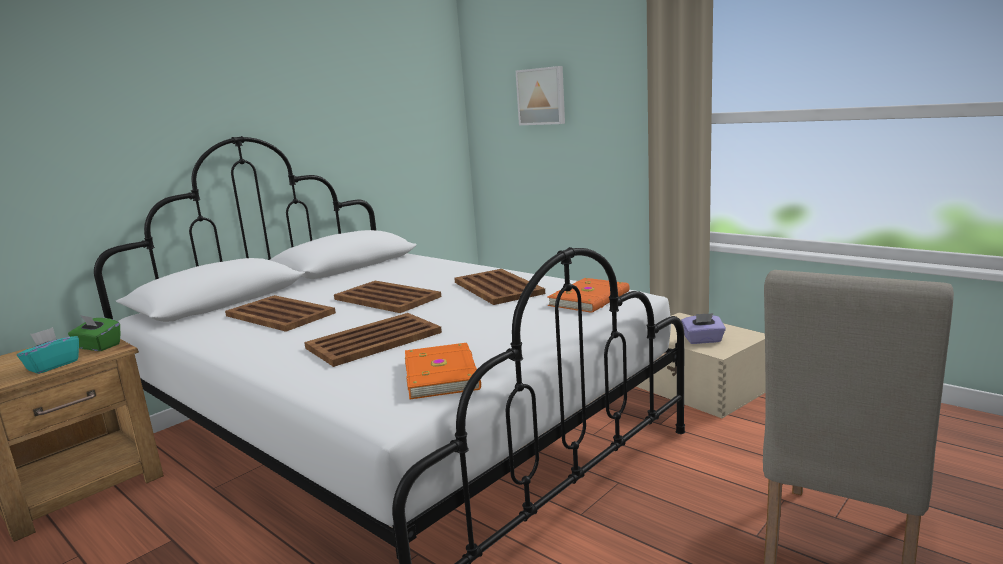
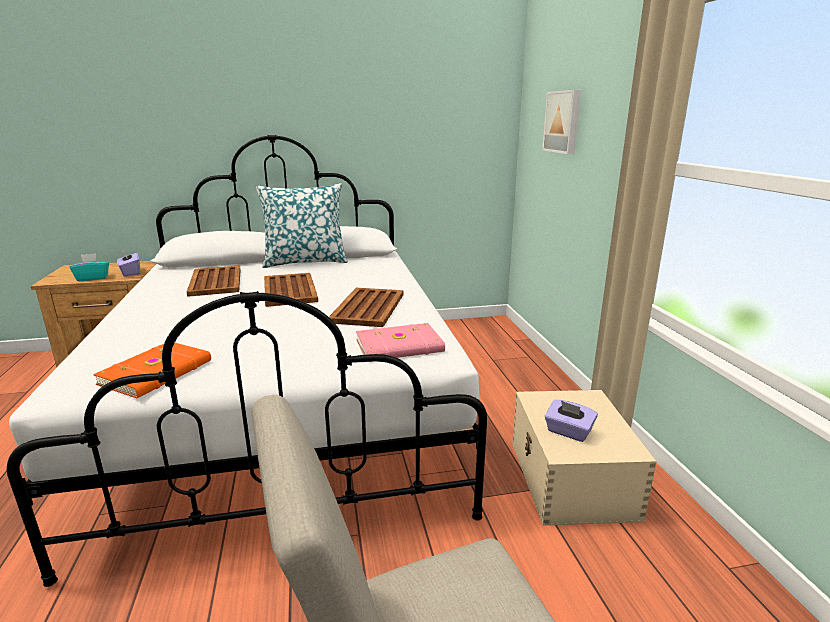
camera: 35 degrees right, 5 degrees up
green tissue box [68,315,120,351] -> purple tissue box [117,250,140,276]
brown tray [304,313,442,367] -> none
orange book [547,278,630,313] -> pink book [356,323,445,358]
none -> pillow [256,183,348,268]

